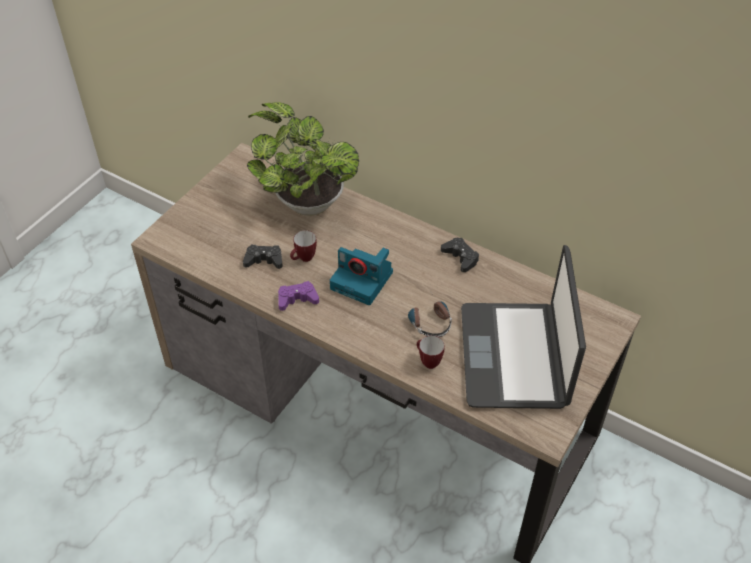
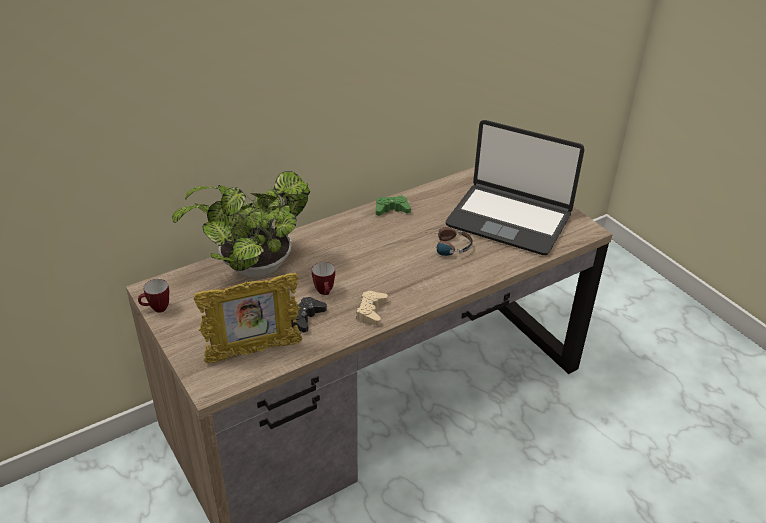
camera: 65 degrees left, 10 degrees down
purple game controller [278,281,319,311] -> beige game controller [356,291,388,325]
camera [330,247,393,305] -> none
mug [417,336,445,369] -> mug moved to [138,279,169,313]
black game controller [441,238,479,272] -> green game controller [376,195,411,216]
none -> picture frame [193,273,302,364]

